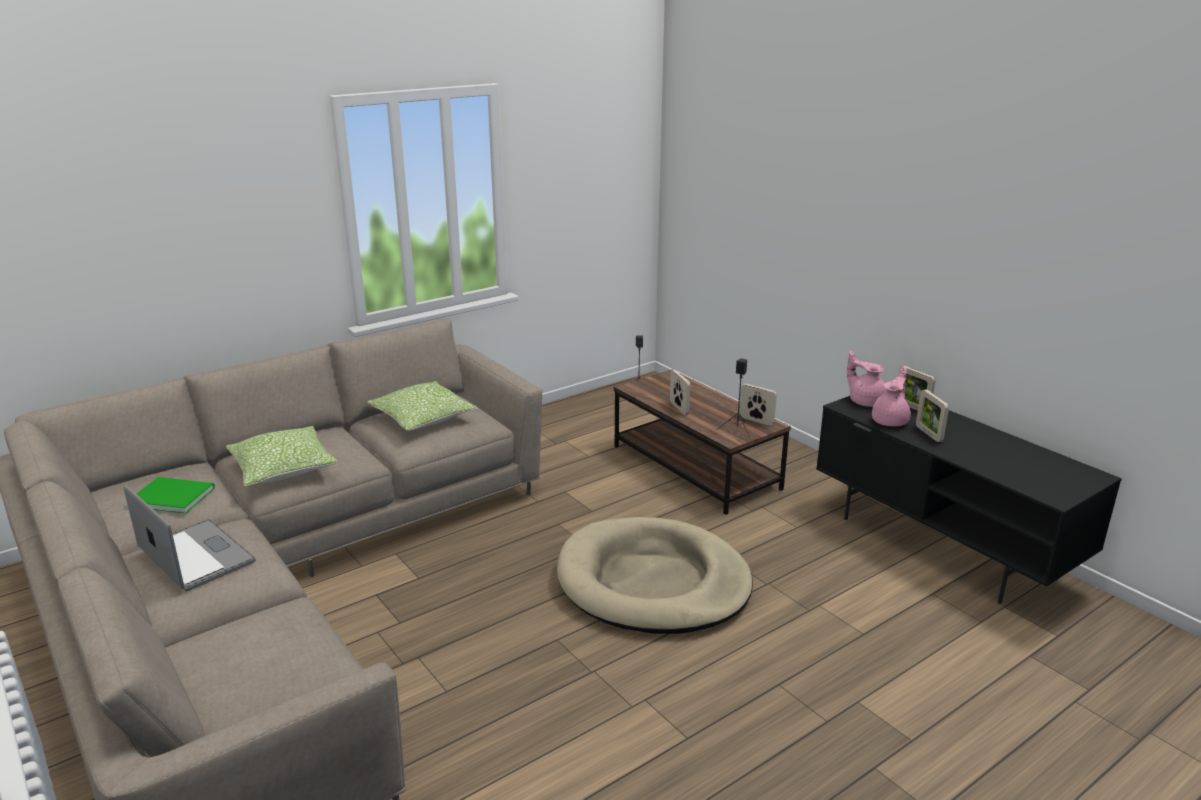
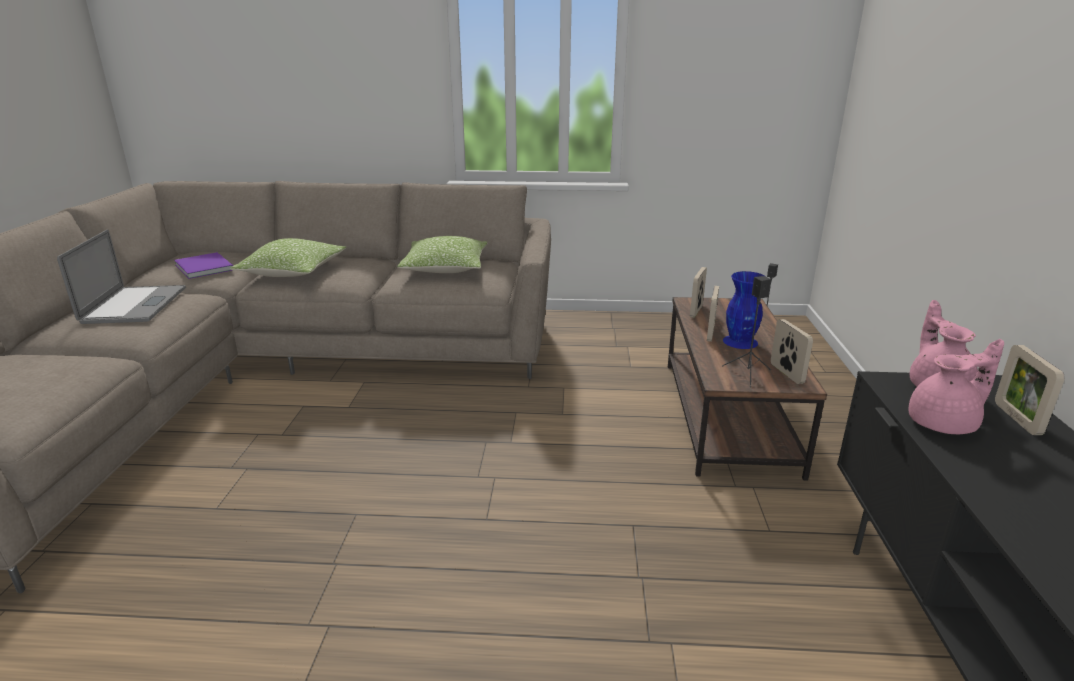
camera: 40 degrees right, 0 degrees up
green book [137,477,215,514] -> purple book [174,252,233,279]
beige dog bed [557,517,753,634] -> none
picture frame [916,389,949,442] -> picture frame moved to [690,267,707,318]
none -> blue vase [723,271,765,349]

